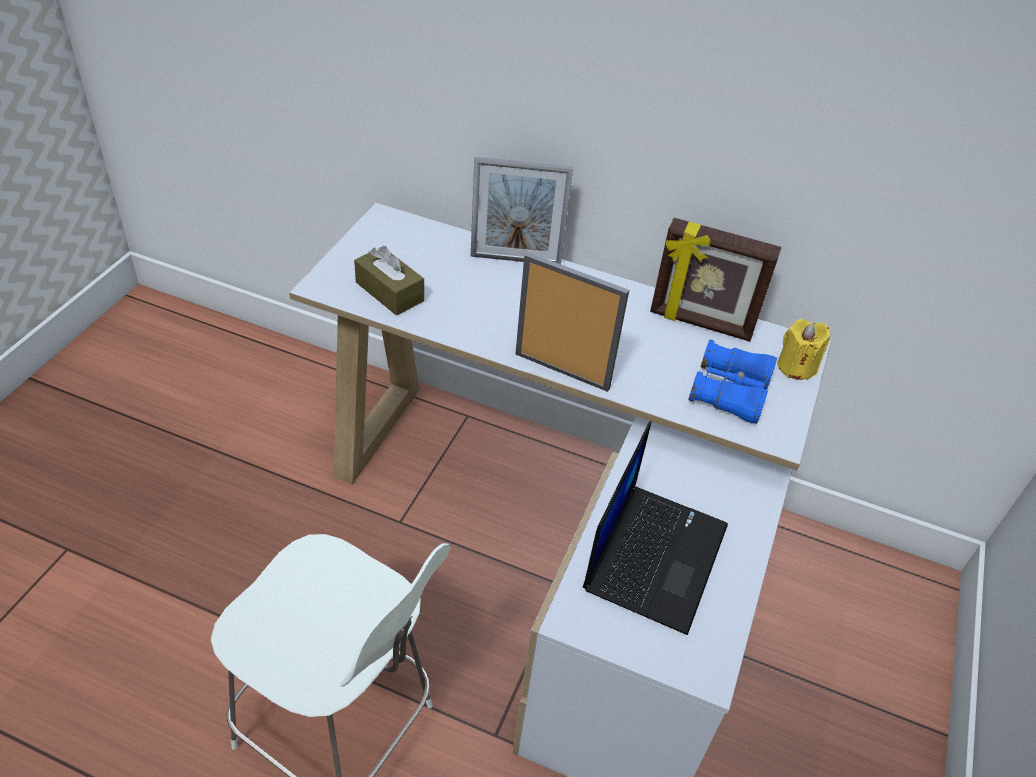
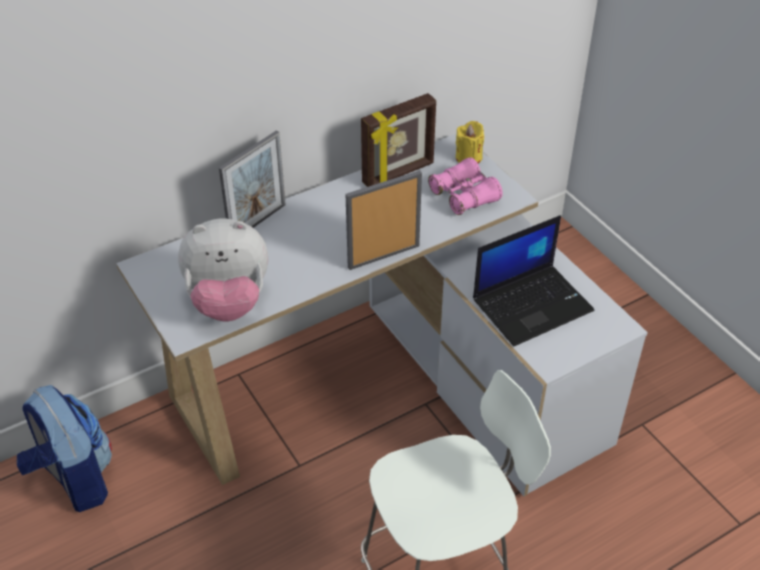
camera: 50 degrees left, 0 degrees up
brown tissue box [354,246,424,316] -> plush toy [178,219,268,321]
laptop [583,421,728,635] -> laptop turned 90 degrees clockwise [473,215,594,346]
blue binoculars [688,340,777,424] -> pink binoculars [428,157,503,215]
none -> backpack [17,385,112,512]

